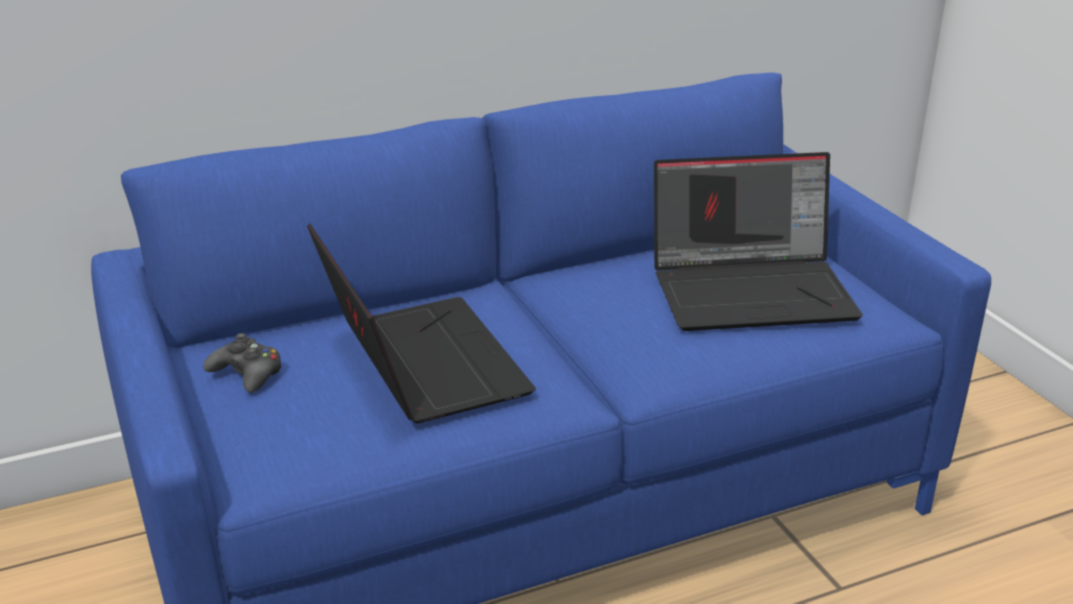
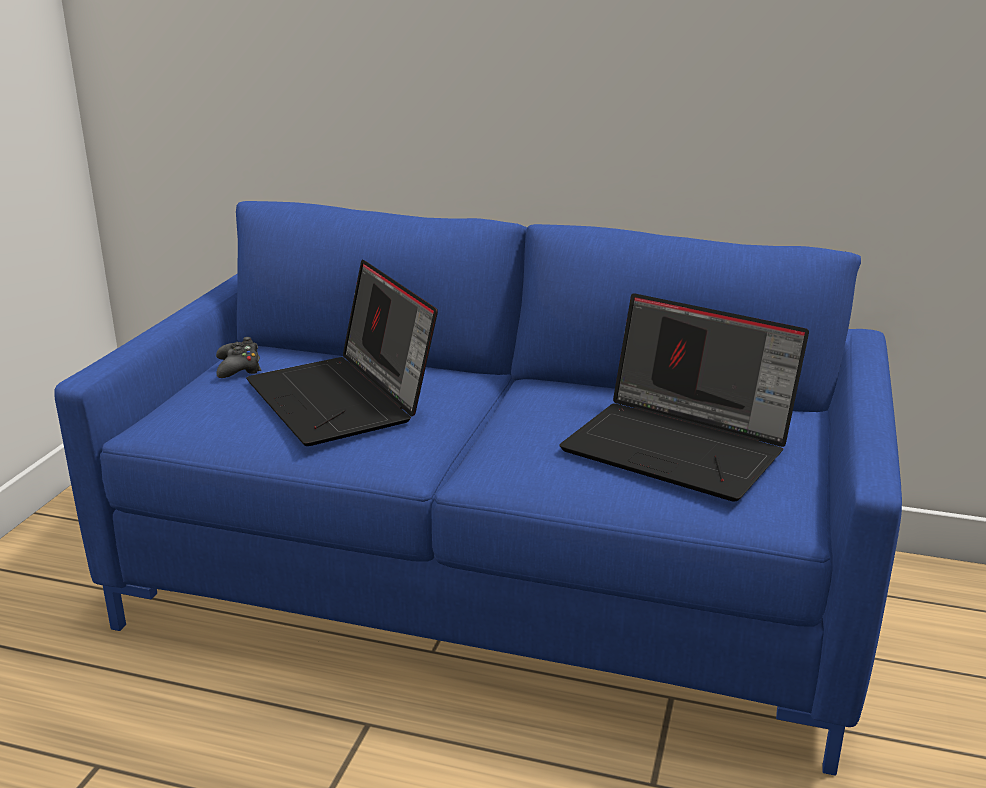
camera: 40 degrees right, 5 degrees down
laptop [307,223,536,423] -> laptop turned 135 degrees clockwise [246,260,438,446]

